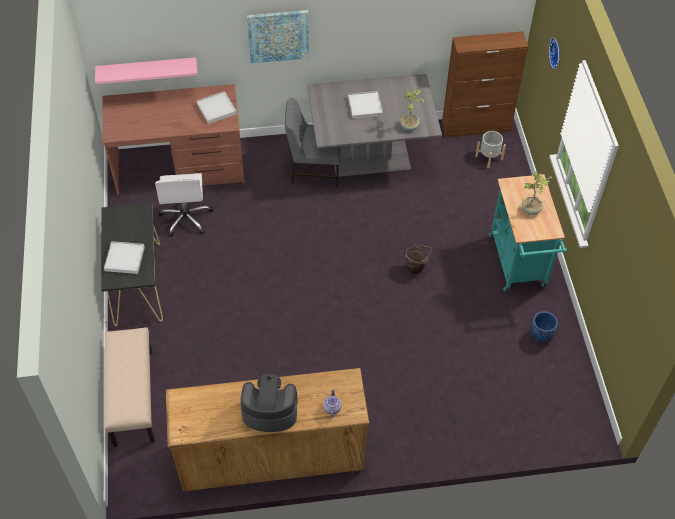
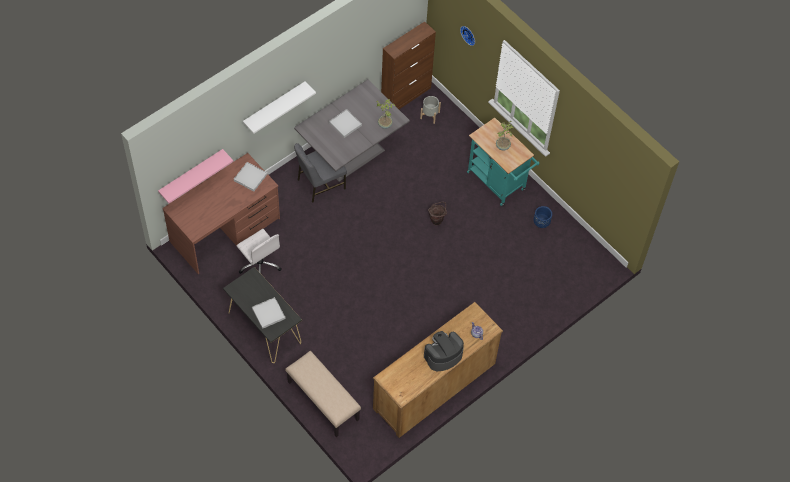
camera: 35 degrees left, 5 degrees up
picture [247,10,309,63] -> white shelf [243,82,316,134]

